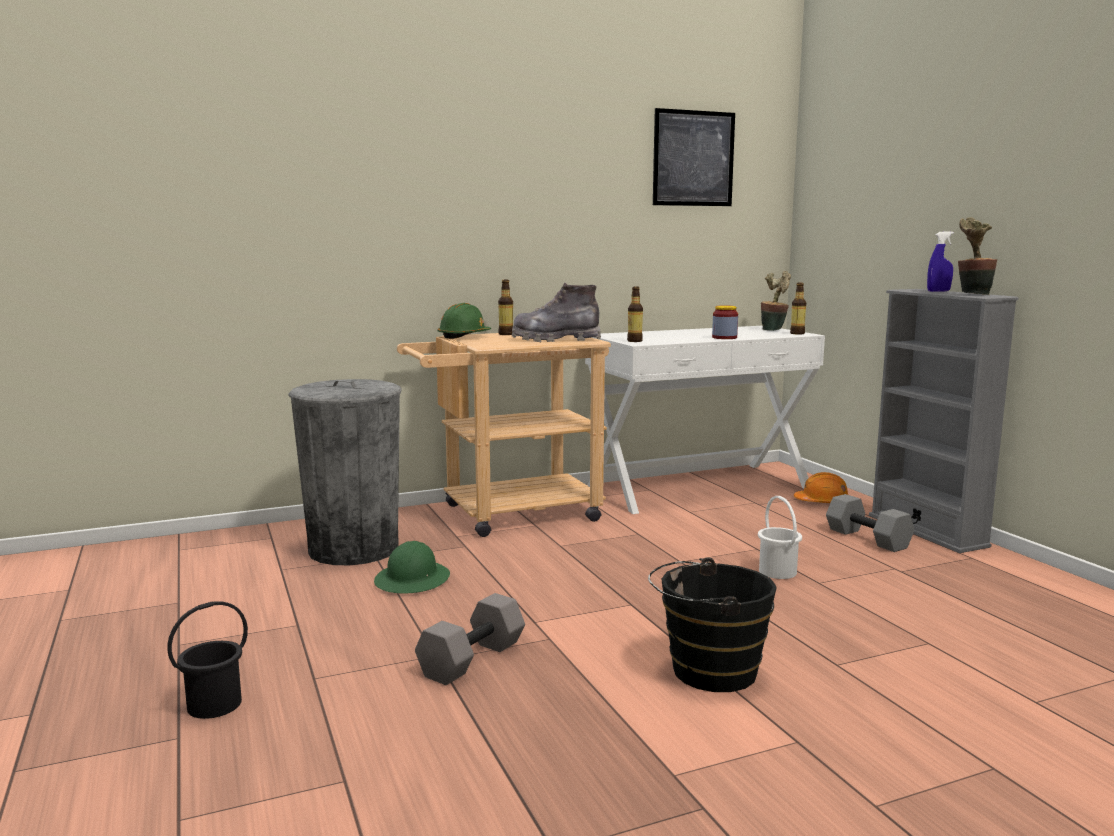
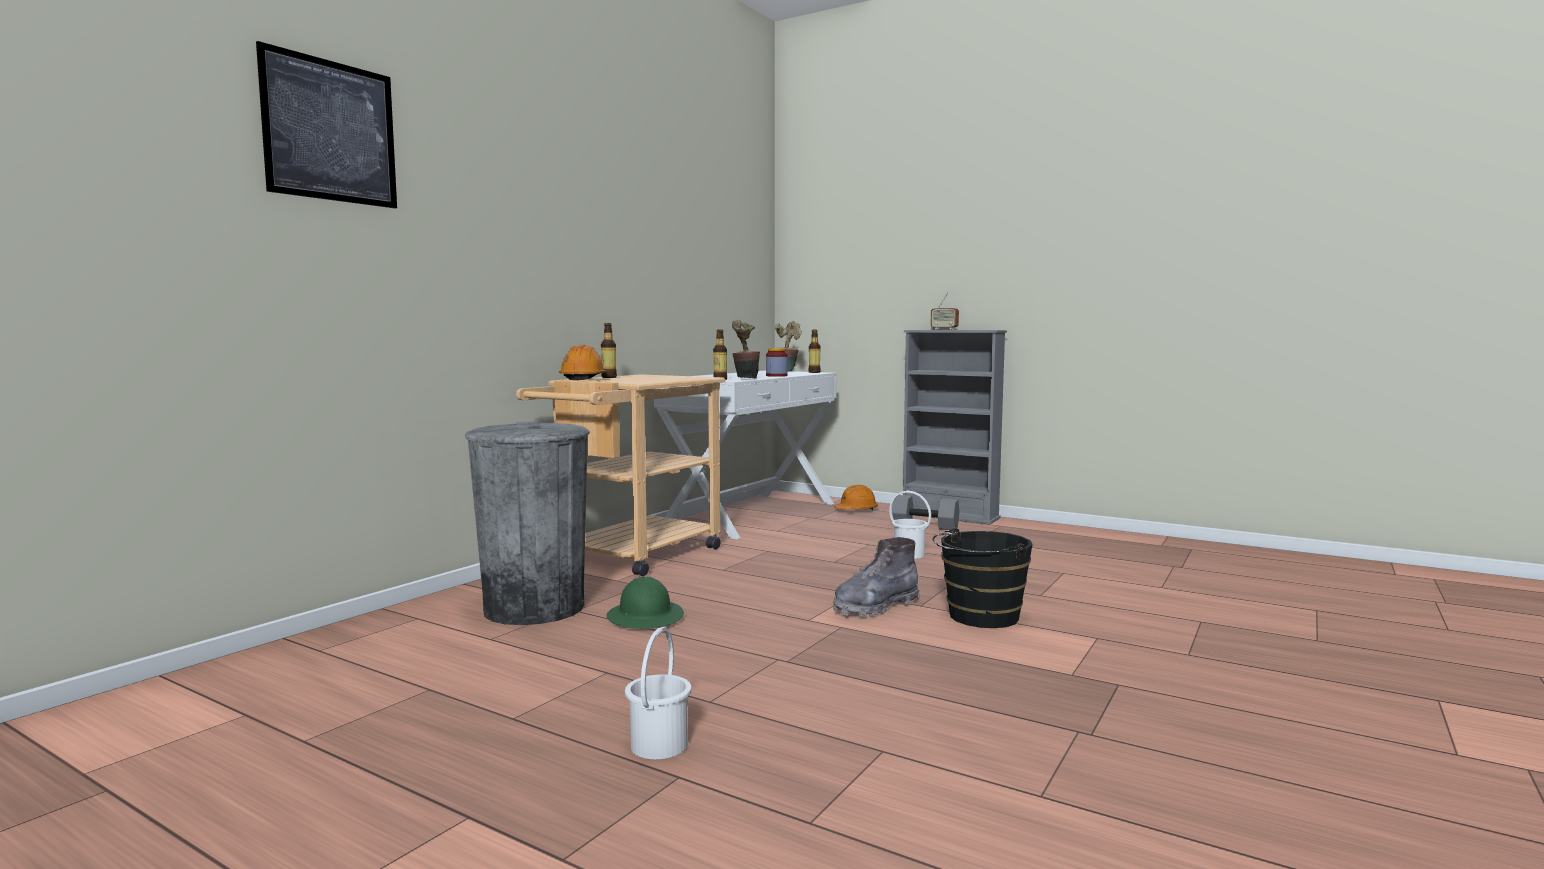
camera: 35 degrees left, 5 degrees down
black bucket [167,601,248,719] -> white bucket [625,627,692,760]
grey dumbbell [415,593,525,685] -> none
green hard hat [438,303,491,339] -> orange hard hat [559,345,606,380]
grey boot [512,283,601,342] -> grey boot moved to [833,537,920,617]
picture [653,108,735,206] -> picture moved to [256,41,397,208]
blue spray bottle [927,231,954,292] -> radio [930,293,959,330]
potted plant [958,217,998,295] -> potted plant moved to [732,320,760,379]

